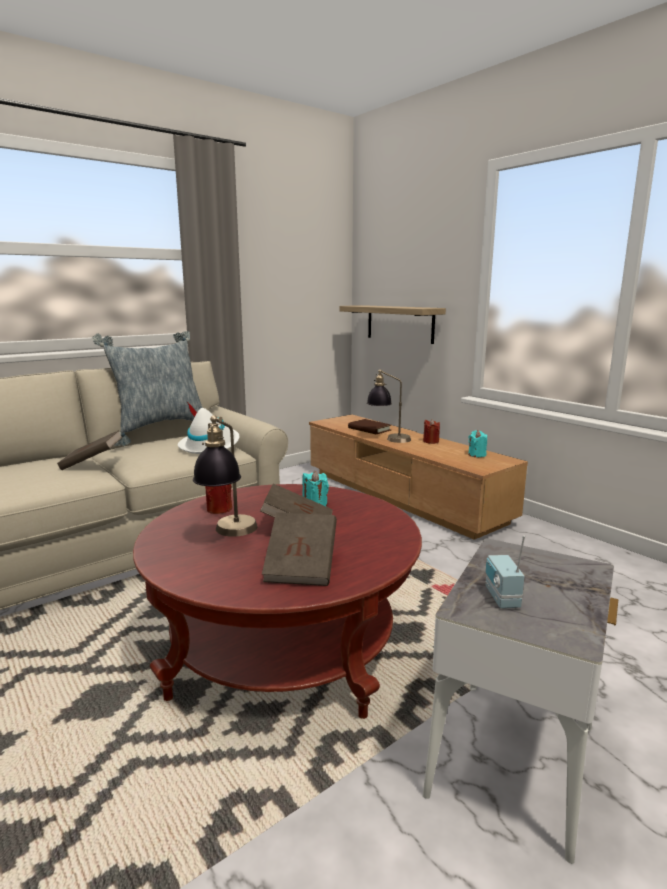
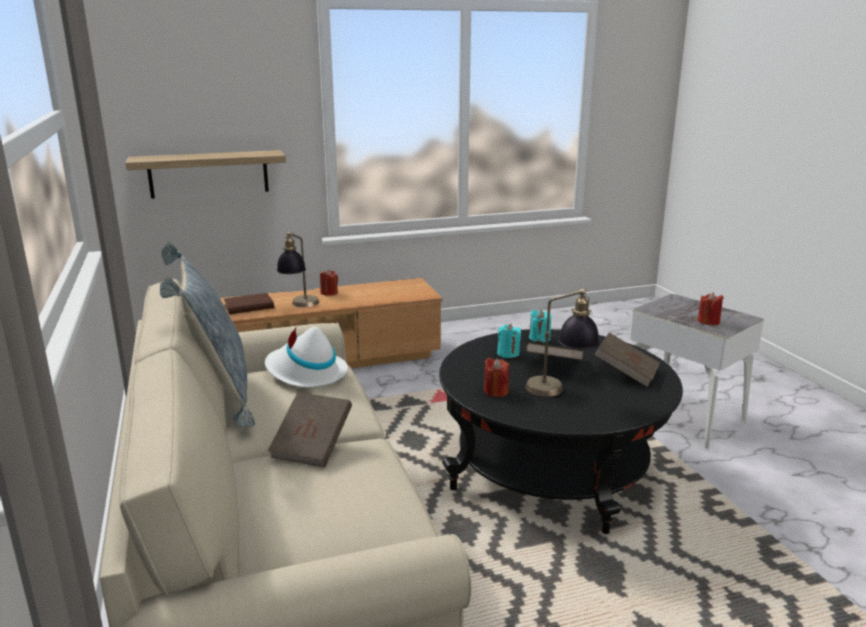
camera: 70 degrees left, 5 degrees up
red coffee table [133,484,422,719] -> black coffee table [439,329,683,534]
turquoise candle [468,430,487,457] -> turquoise candle moved to [529,310,551,343]
radio [485,535,525,608] -> red candle [698,292,724,325]

